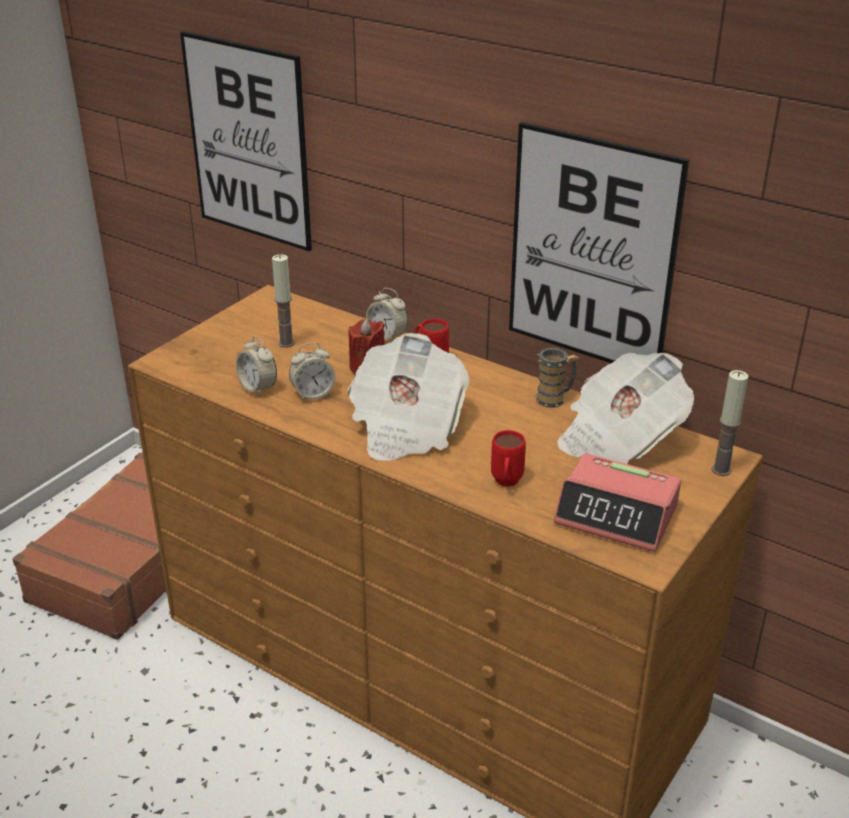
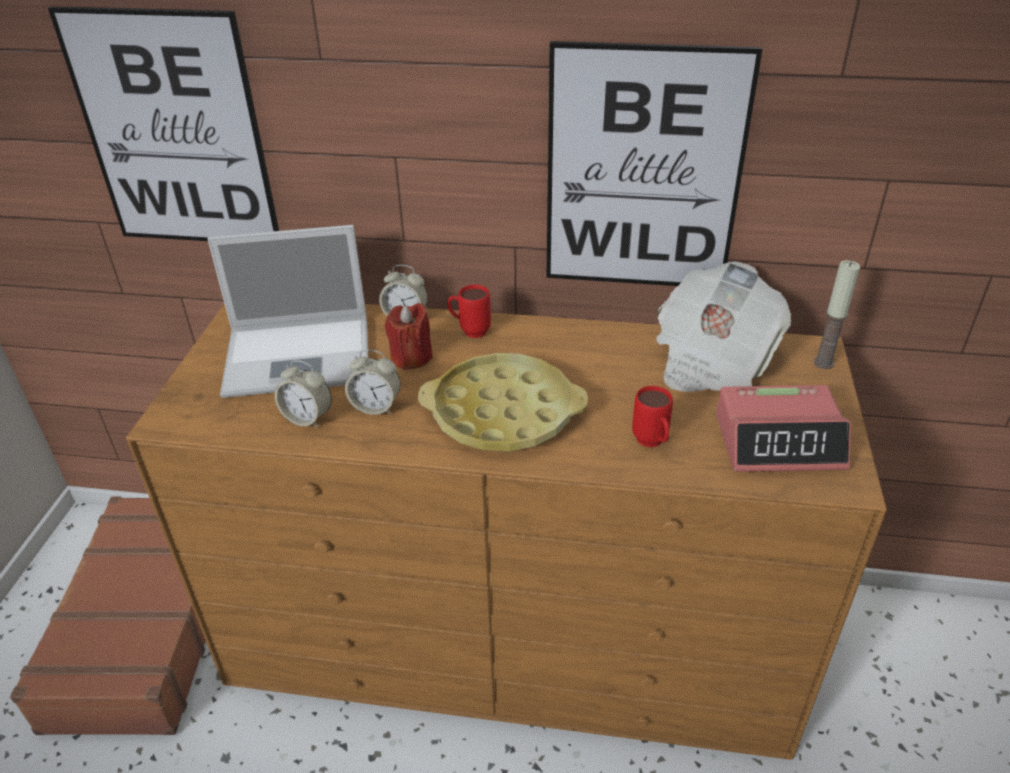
camera: 25 degrees left, 5 degrees up
candle [272,254,295,348] -> laptop [207,225,369,398]
alarm clock [289,343,336,402] -> alarm clock turned 60 degrees clockwise [345,350,401,415]
newspaper [348,333,470,461] -> yellow tray [418,353,588,452]
mug [534,348,579,408] -> none

